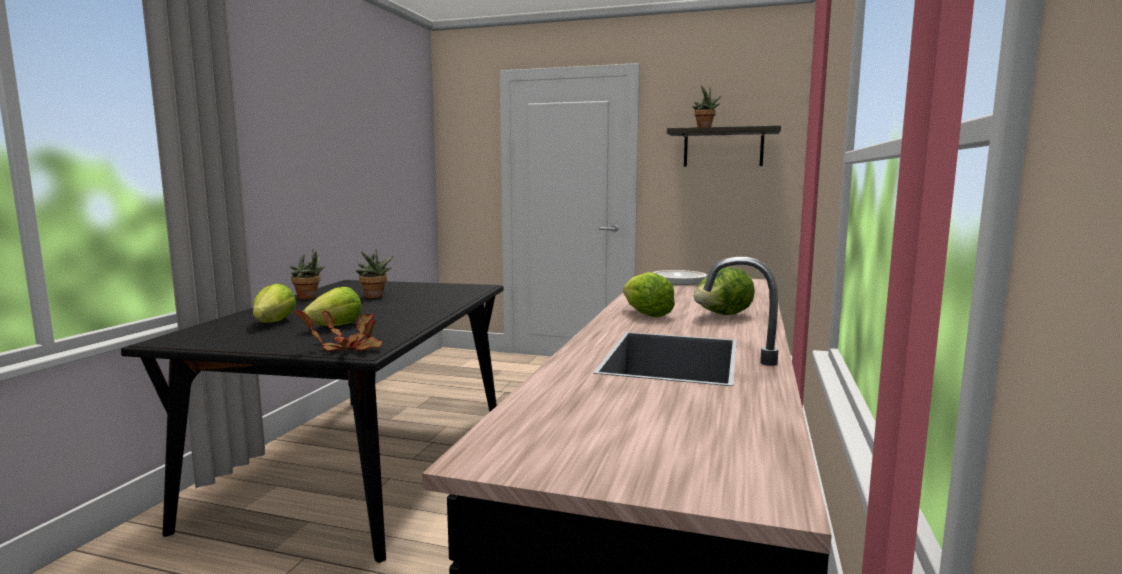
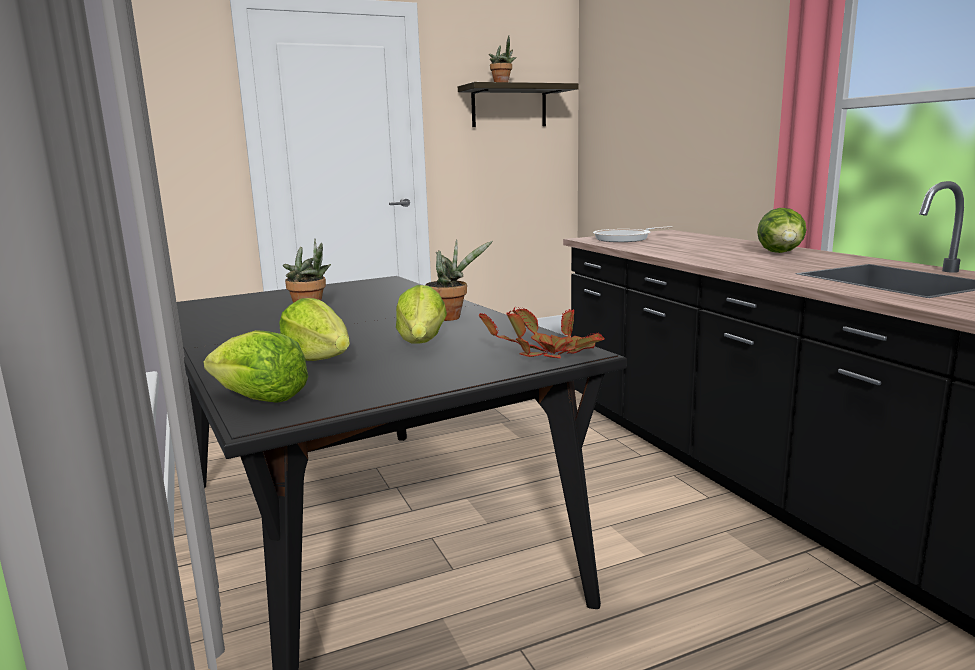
camera: 40 degrees left, 5 degrees up
potted plant [290,248,325,299] -> potted plant moved to [425,239,493,321]
lettuce [623,272,675,317] -> lettuce moved to [204,330,308,403]

